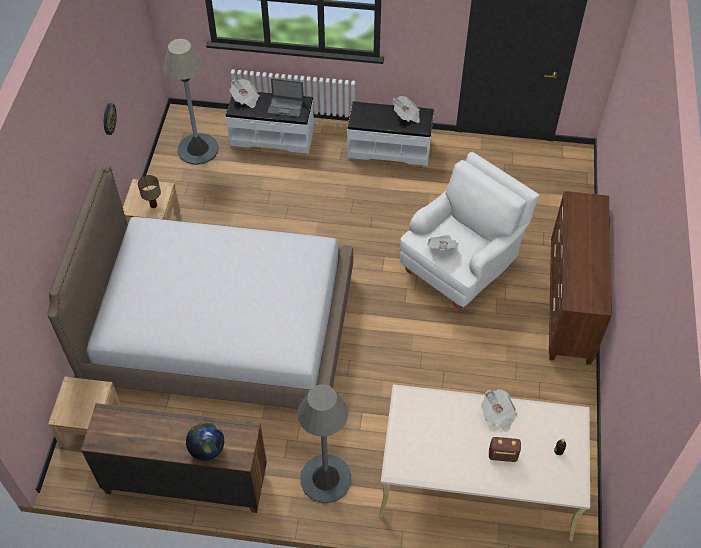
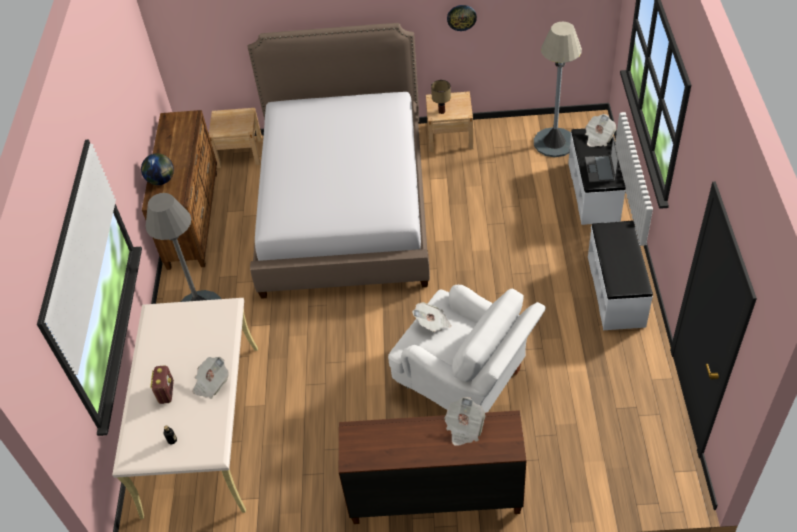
camera: 85 degrees right, 5 degrees down
newspaper [393,96,420,123] -> newspaper moved to [444,397,486,446]

